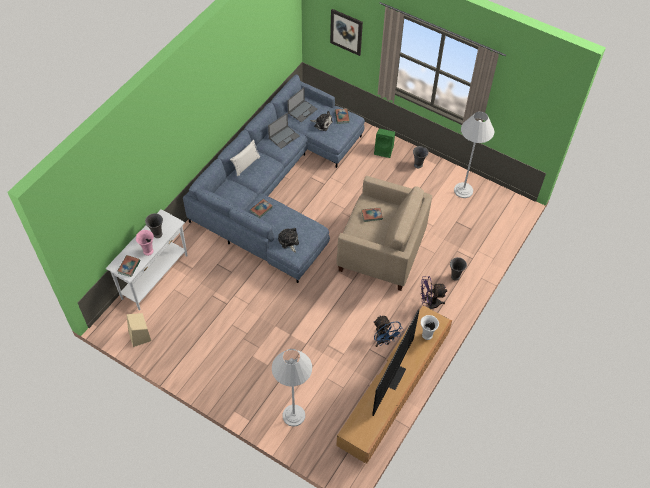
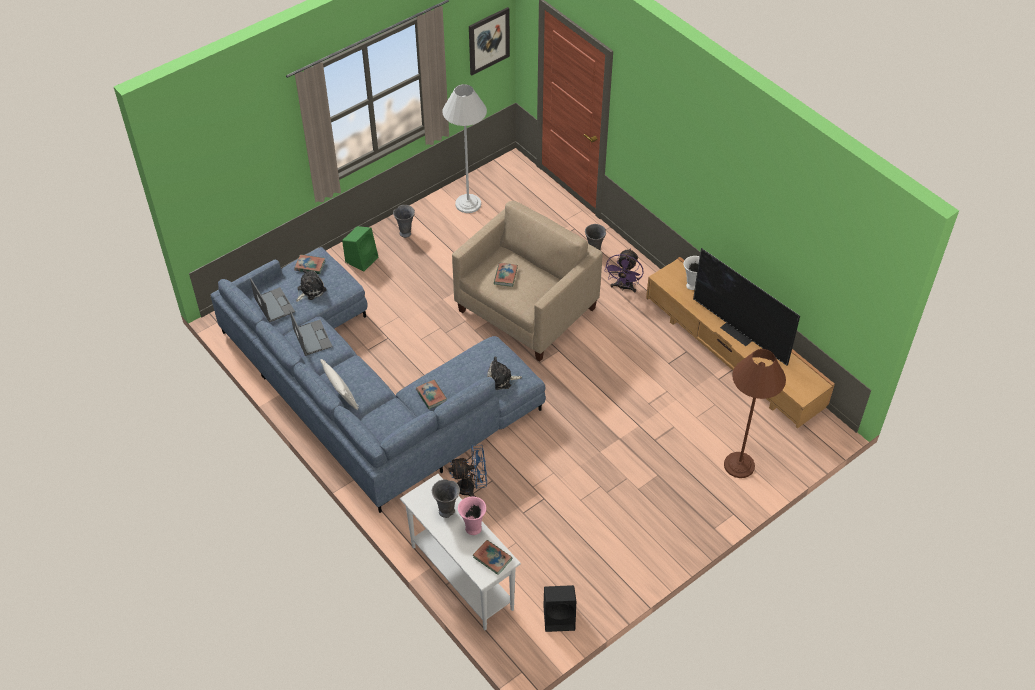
camera: 70 degrees left, 5 degrees down
beige speaker [127,313,151,347] -> black speaker [543,585,576,632]
white floor lamp [272,349,312,427] -> brown floor lamp [724,349,786,478]
picture [330,9,363,56] -> picture moved to [469,7,510,75]
blue fan [374,315,404,347] -> blue fan moved to [448,445,487,497]

